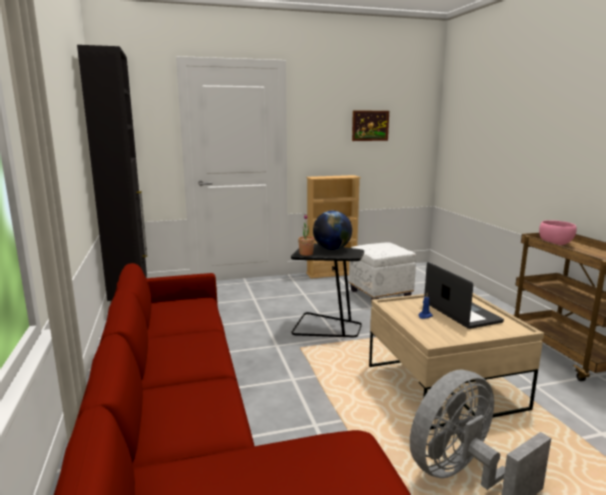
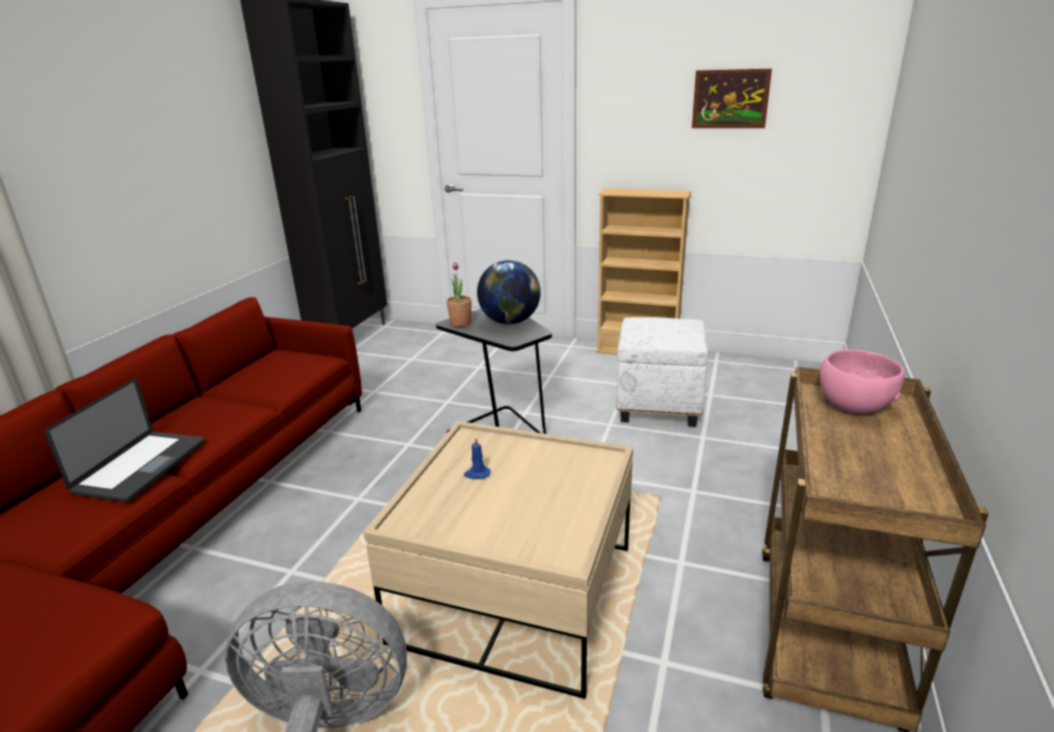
camera: 35 degrees right, 10 degrees up
laptop [424,262,504,329] -> laptop moved to [44,378,205,502]

